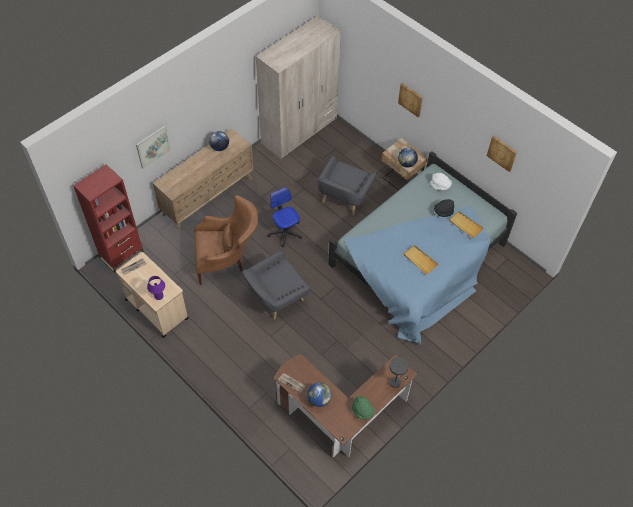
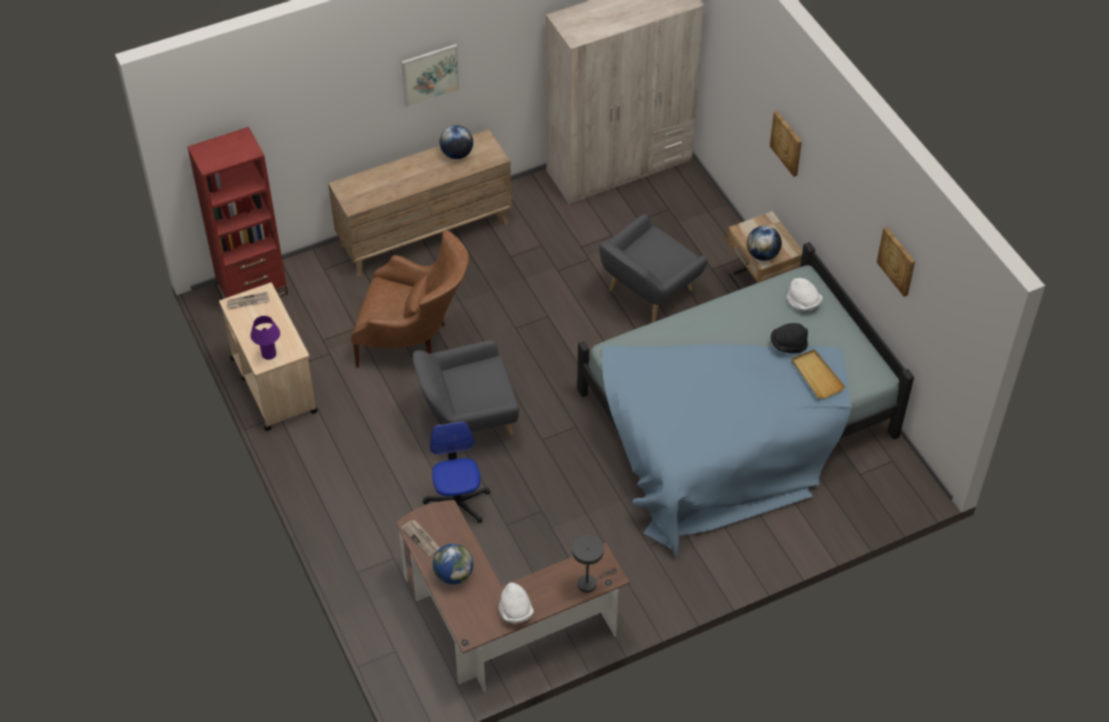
camera: 20 degrees right, 5 degrees down
picture [136,125,171,169] -> picture moved to [401,44,460,107]
office chair [267,187,302,247] -> office chair moved to [423,421,490,523]
green hat [352,396,375,420] -> white hat [499,582,534,623]
beige tray [404,245,438,274] -> none

